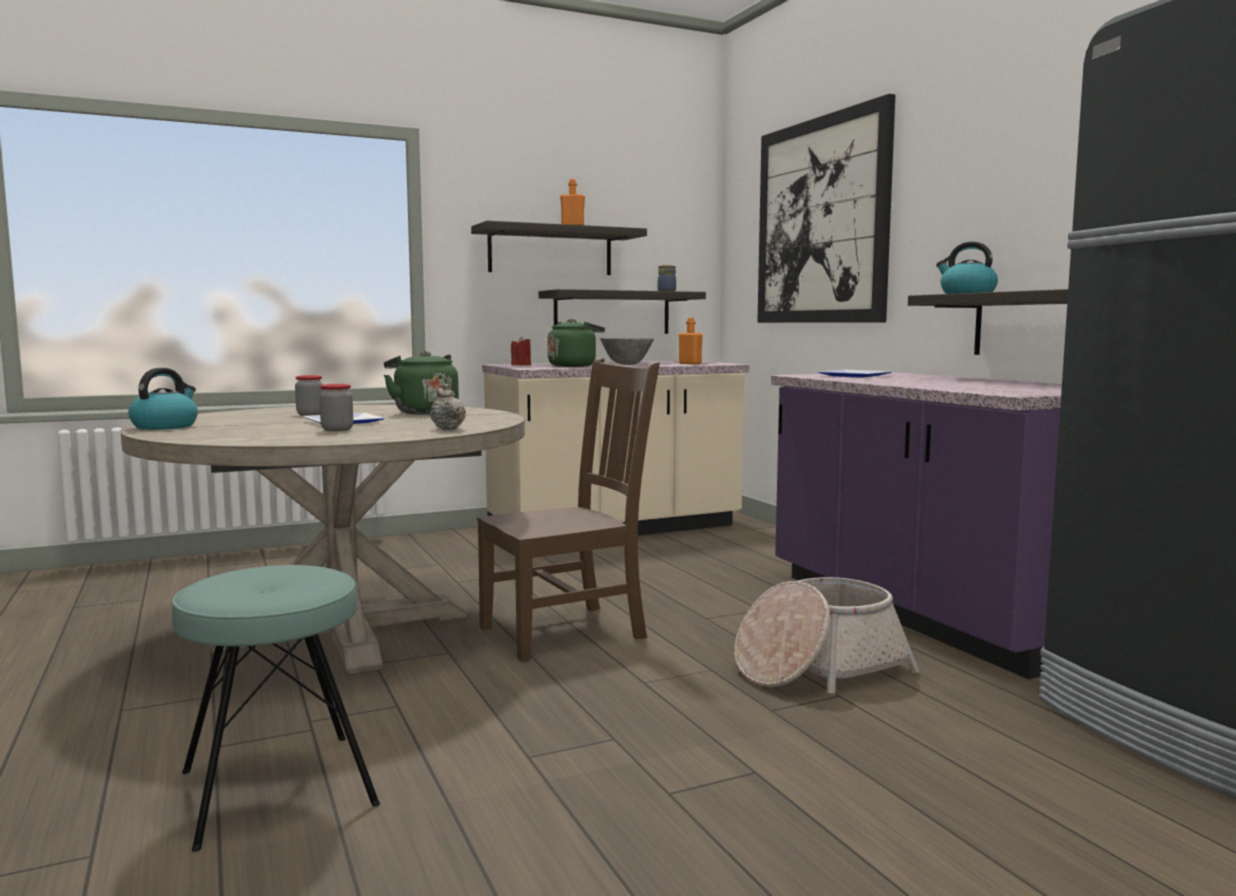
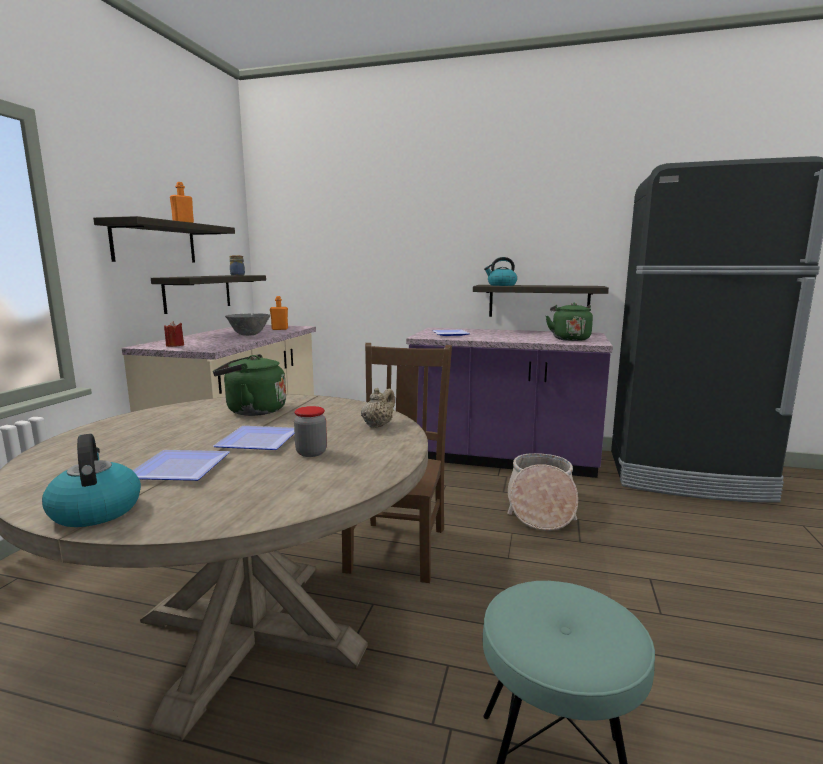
camera: 50 degrees left, 5 degrees up
jar [295,375,323,416] -> none
beige teapot [430,384,466,430] -> beige teapot turned 105 degrees clockwise [361,388,395,428]
green kettle [548,319,605,367] -> green kettle moved to [546,302,593,341]
picture [758,94,895,323] -> none
none -> plate [132,450,230,481]

